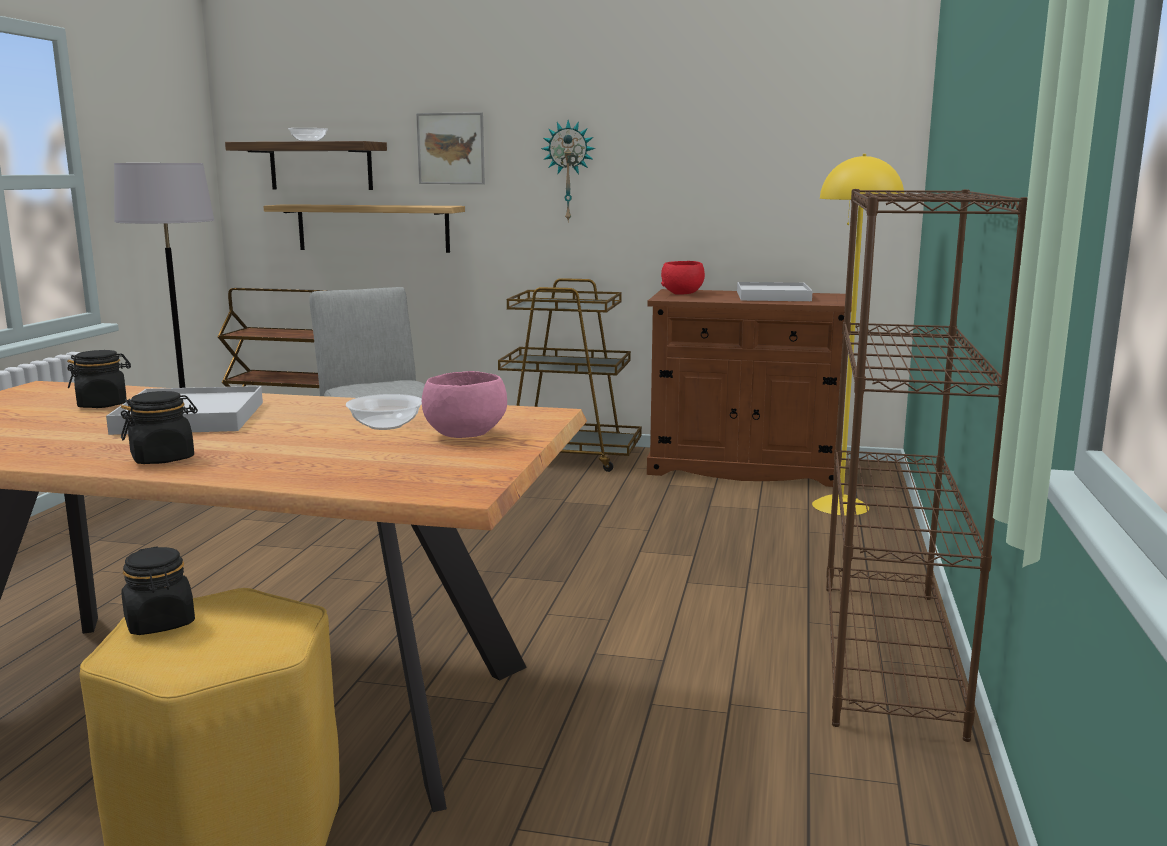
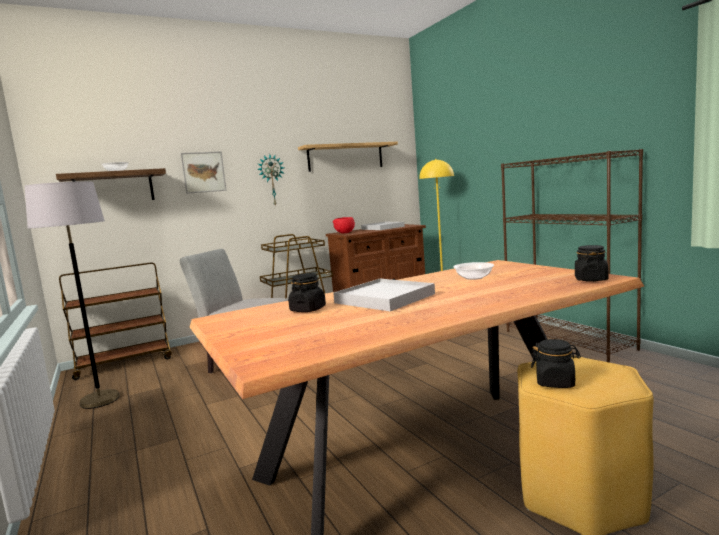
camera: 40 degrees left, 5 degrees down
black jar [121,391,198,464] -> black jar moved to [575,245,608,282]
shelf [264,204,465,253] -> shelf moved to [298,142,398,172]
pink bowl [422,371,507,438] -> none

